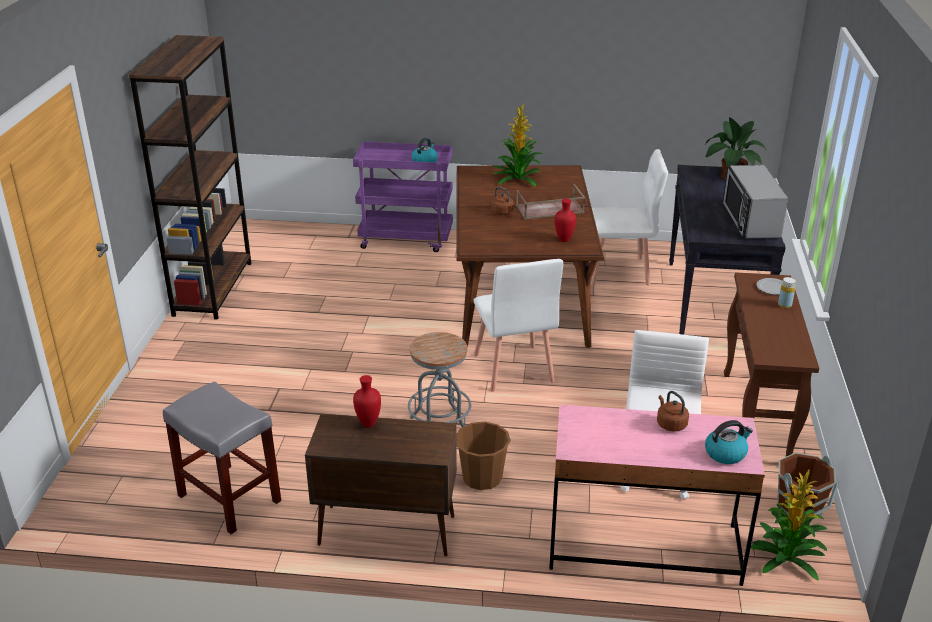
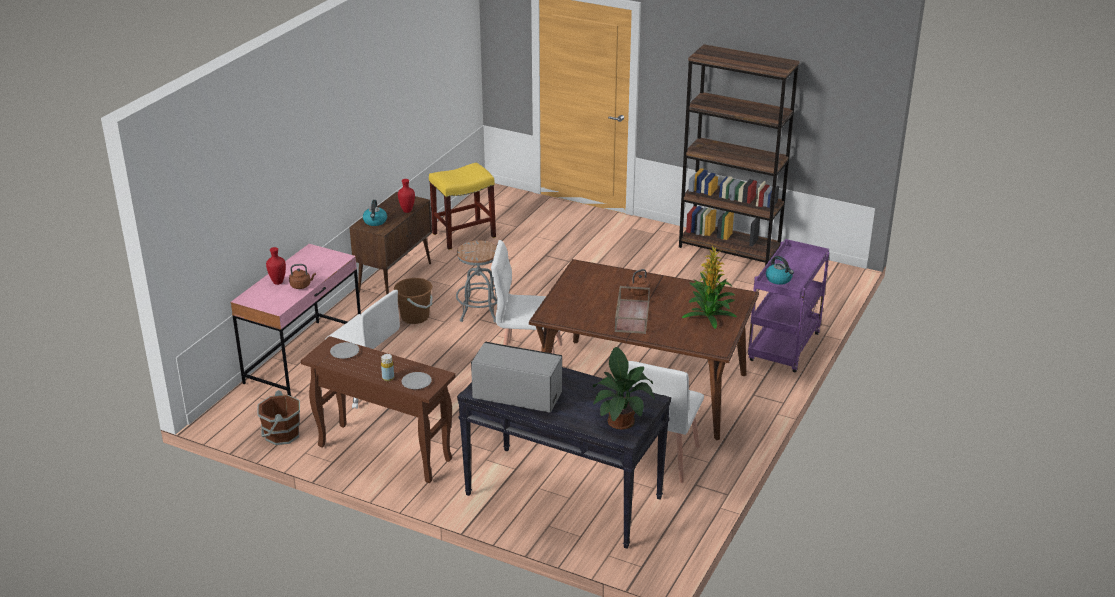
camera: 110 degrees right, 0 degrees up
grey stool [163,381,281,535] -> yellow stool [429,163,496,250]
red vase [555,199,576,242] -> red vase moved to [266,247,286,285]
kettle [705,420,753,464] -> kettle moved to [363,200,387,226]
potted plant [751,469,827,581] -> none
none -> plate [330,342,359,359]

